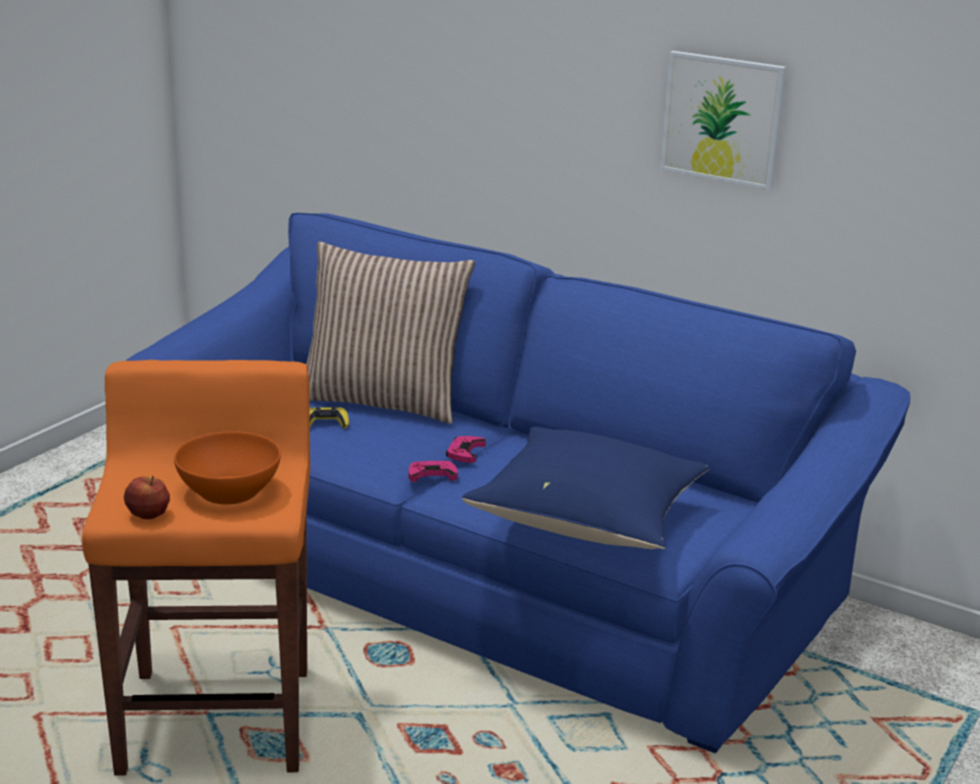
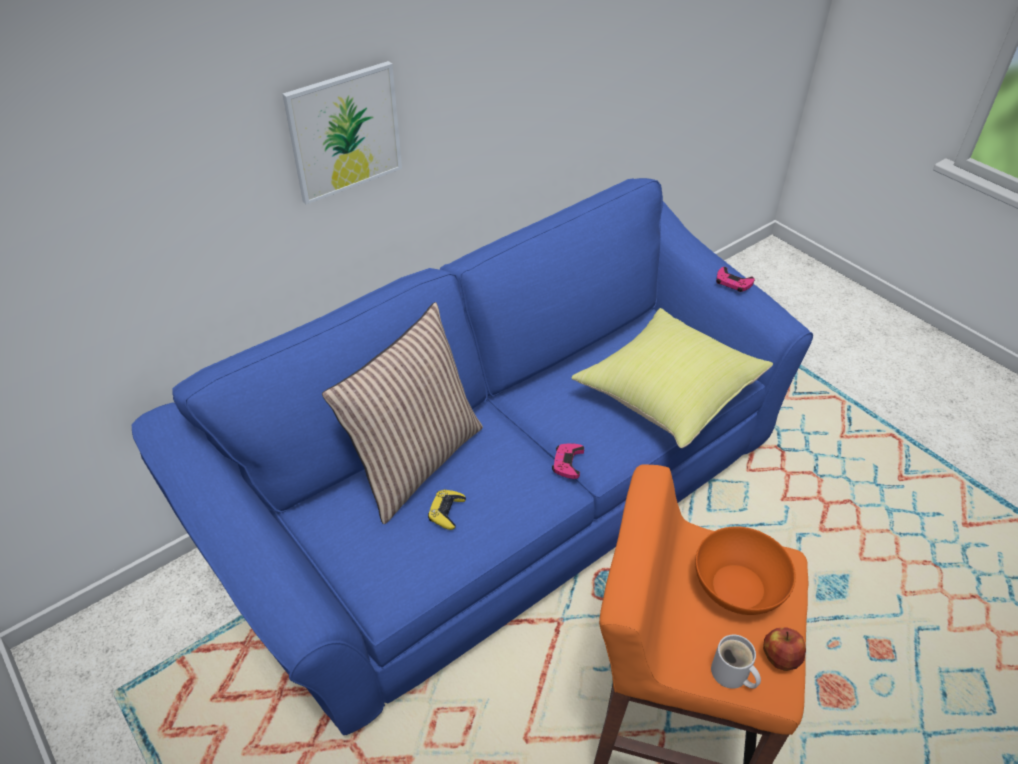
camera: 70 degrees left, 20 degrees up
pink game controller [446,436,486,463] -> pink game controller moved to [716,267,755,292]
blue pillow [462,427,710,549] -> yellow pillow [572,308,773,448]
picture [660,51,786,190] -> picture moved to [282,61,402,205]
none -> white mug [711,635,761,689]

